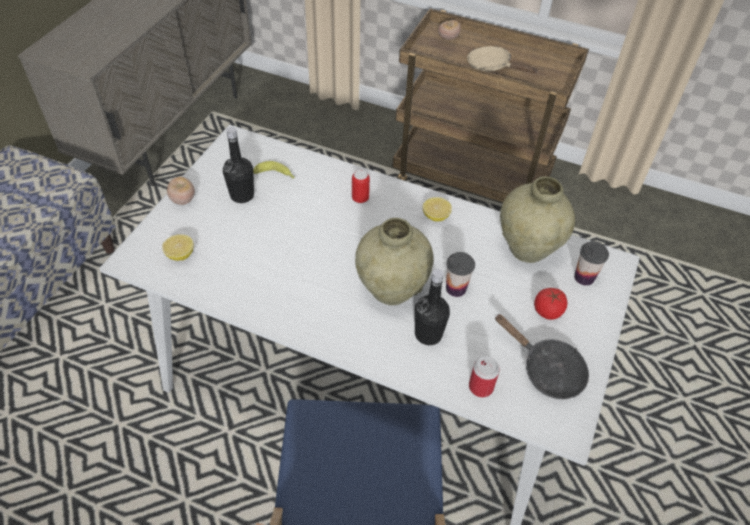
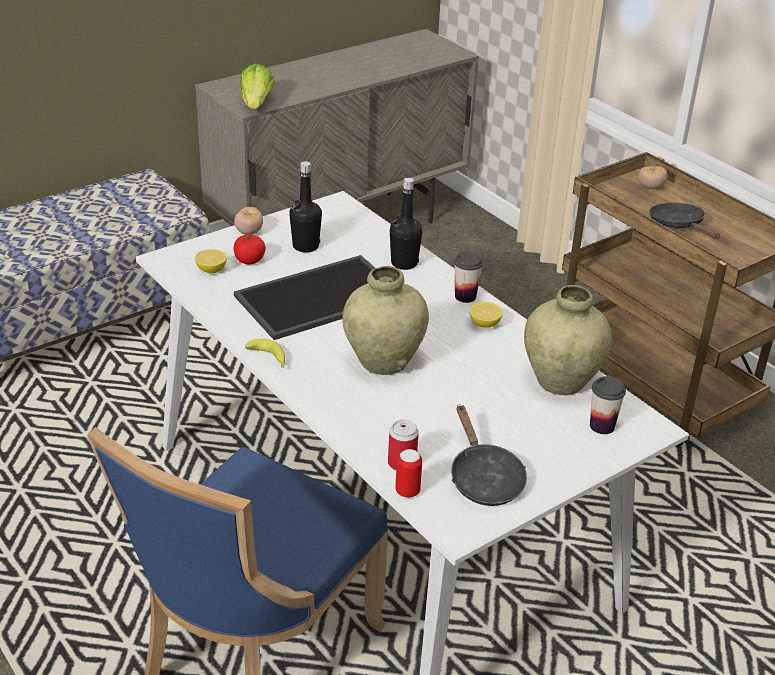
camera: 30 degrees right, 15 degrees down
banana [253,161,295,178] -> banana moved to [245,339,285,367]
can [352,170,370,203] -> can moved to [395,449,422,498]
black bottle [414,269,450,345] -> black bottle moved to [390,178,423,270]
cup [446,252,475,297] -> cup moved to [454,252,483,303]
beige frying pan [467,46,537,73] -> black frying pan [649,203,720,239]
tomato [534,288,567,320] -> tomato moved to [234,234,266,264]
none -> tray [234,255,375,340]
none -> lettuce [240,63,275,109]

